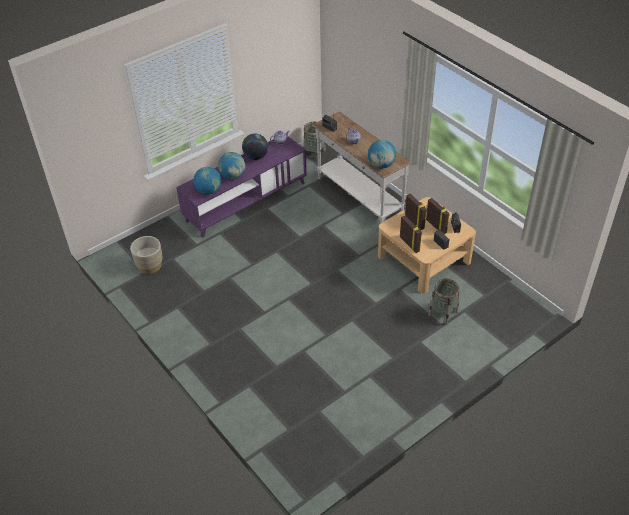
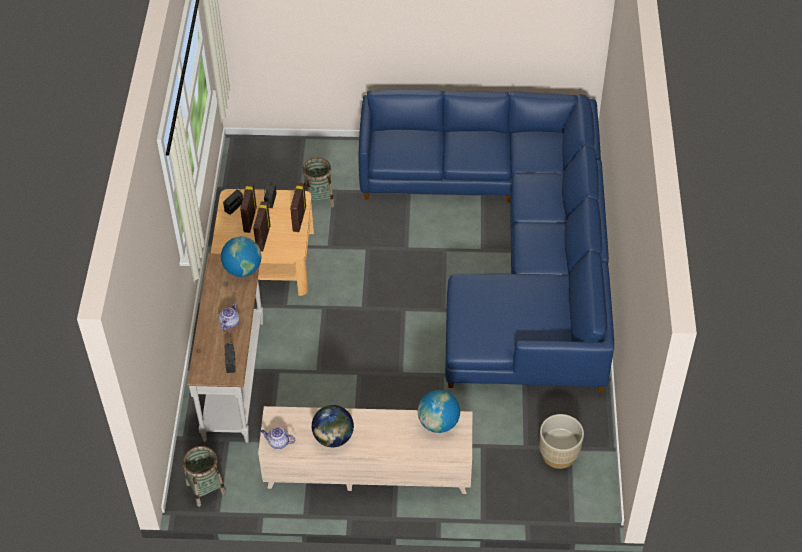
camera: 140 degrees left, 5 degrees up
purple tv stand [176,136,307,238] -> beige tv stand [258,406,472,494]
globe [218,152,245,179] -> none
none -> blue sofa [358,89,614,392]

